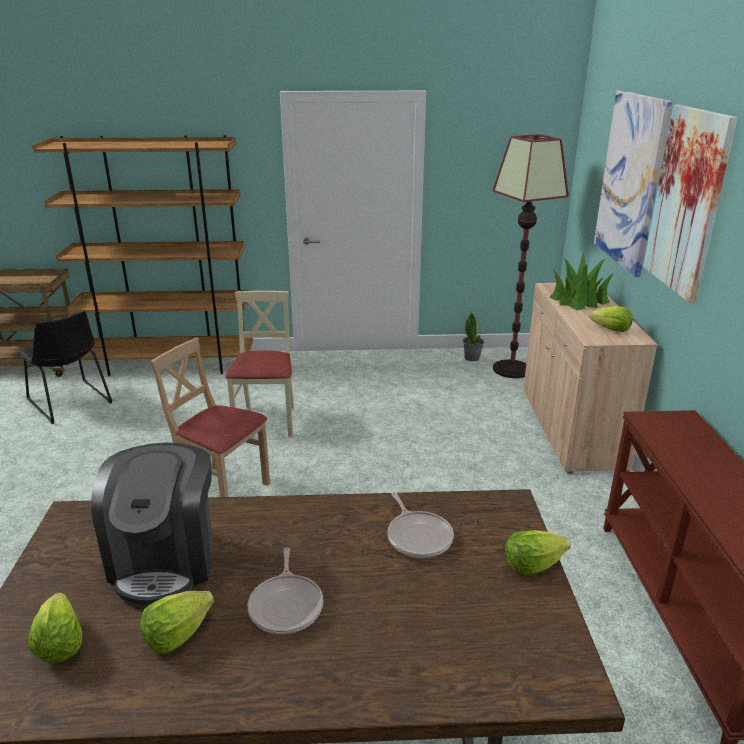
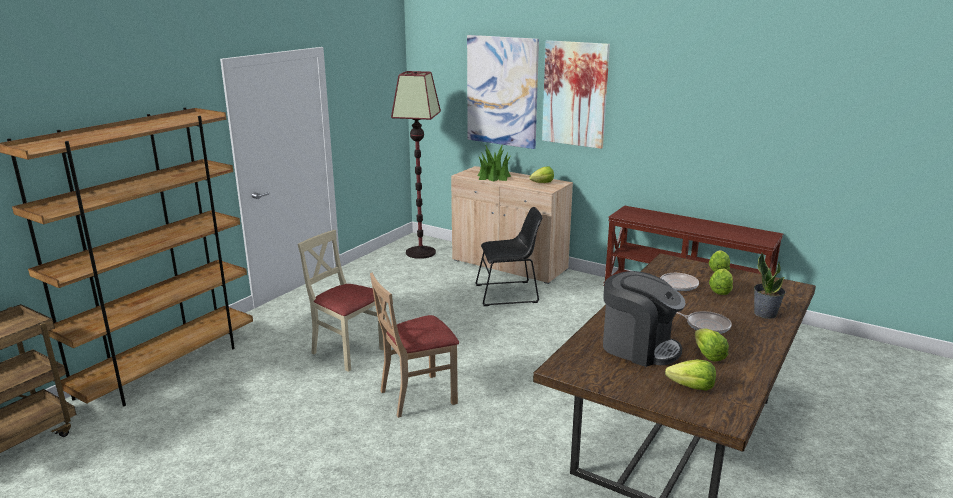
camera: 55 degrees left, 5 degrees down
black chair [18,311,112,424] -> black chair moved to [475,207,542,306]
potted plant [463,312,484,361] -> potted plant moved to [754,252,785,319]
none -> lettuce [709,269,733,295]

